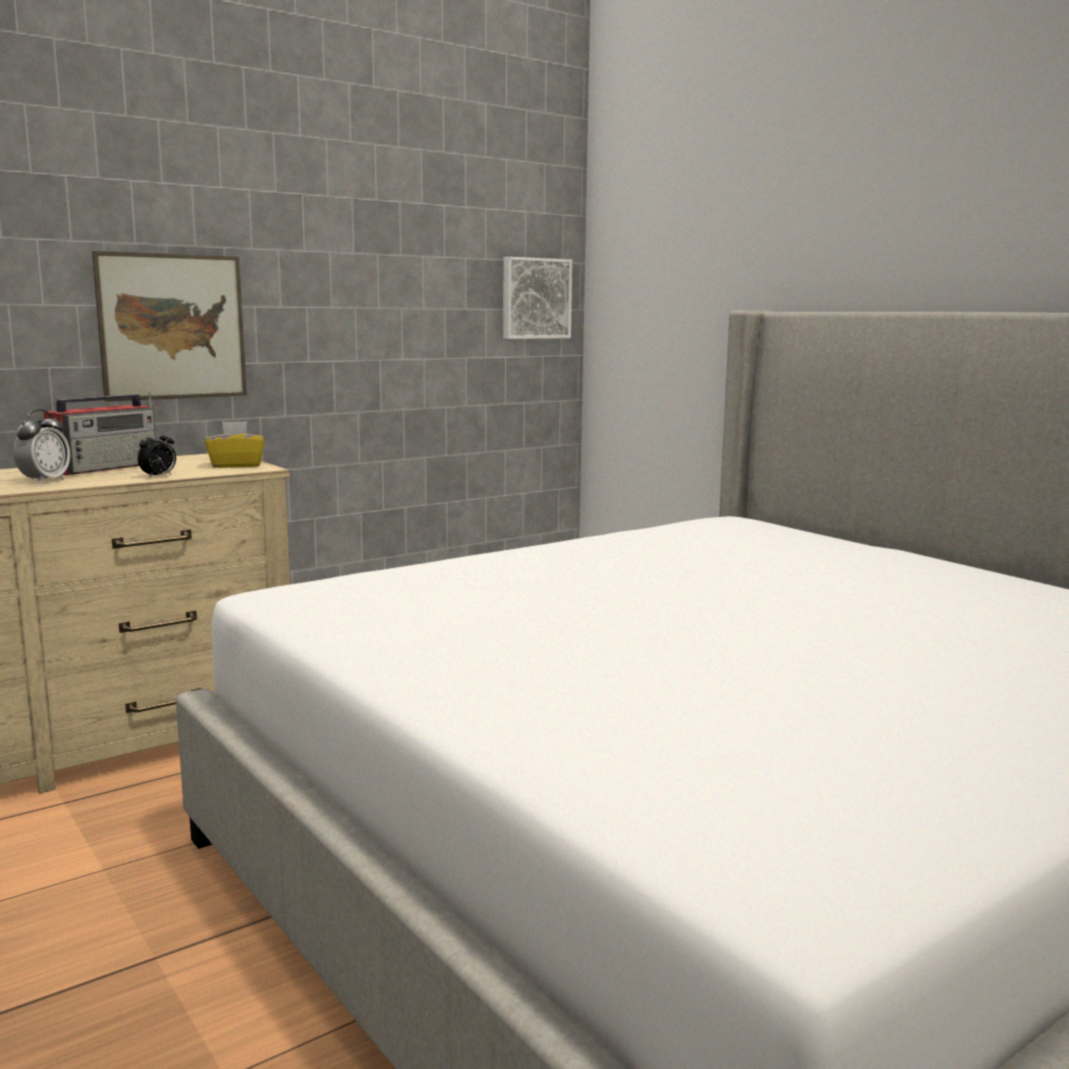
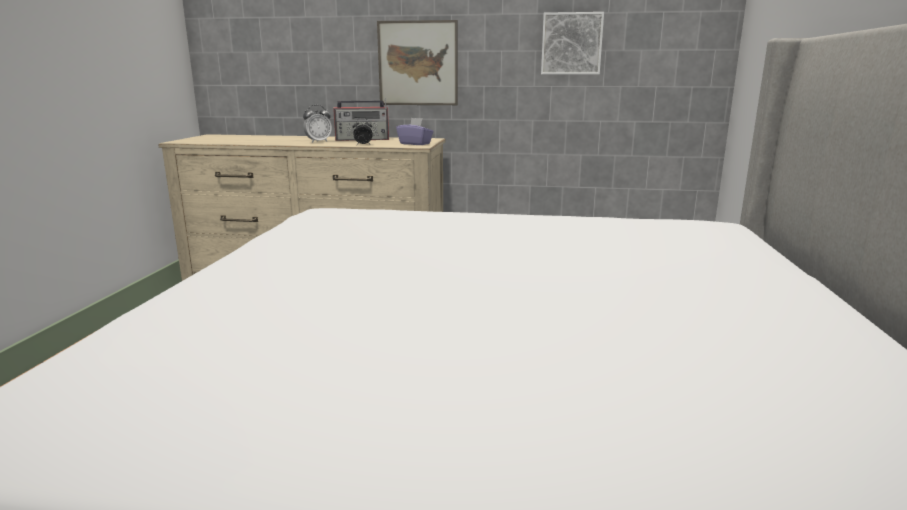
camera: 45 degrees right, 5 degrees up
yellow tissue box [205,421,265,468] -> purple tissue box [396,118,433,145]
picture [503,257,572,339] -> picture moved to [541,12,604,75]

